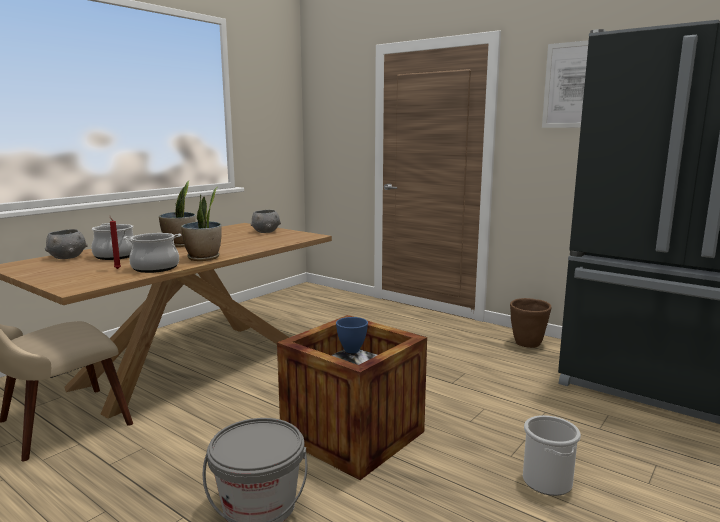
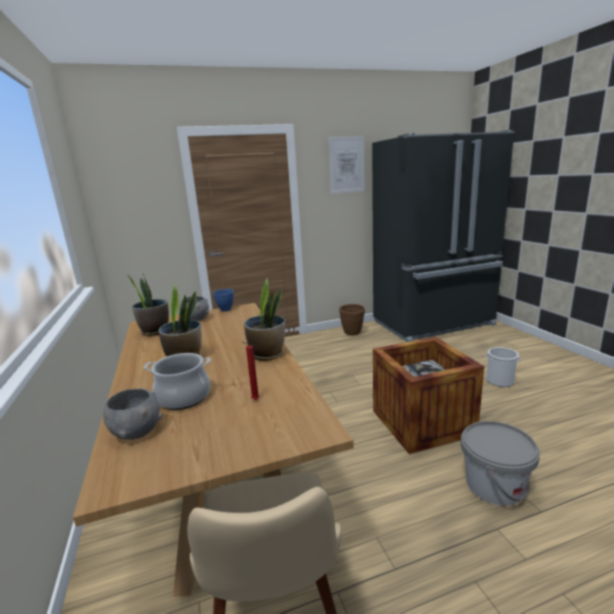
camera: 55 degrees left, 5 degrees up
cooking pot [123,233,181,273] -> none
blue bowl [336,317,368,353] -> blue bowl moved to [213,289,234,312]
none -> potted plant [127,274,169,336]

